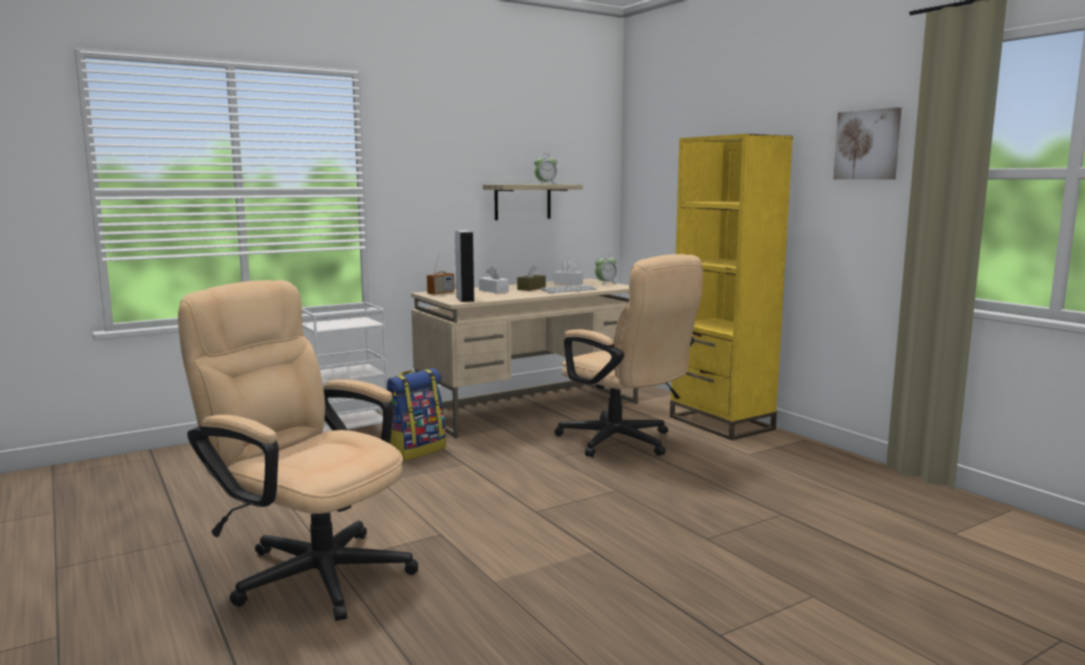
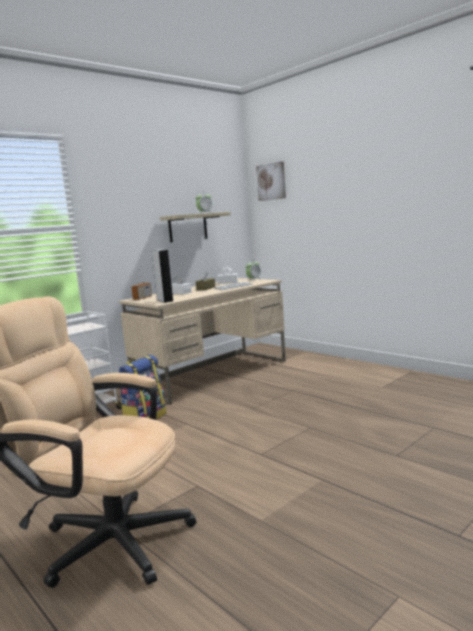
camera: 10 degrees left, 0 degrees up
beige office chair [554,254,703,457] -> none
yellow bookcase [670,134,793,440] -> none
picture [833,107,902,180] -> picture moved to [256,161,286,201]

